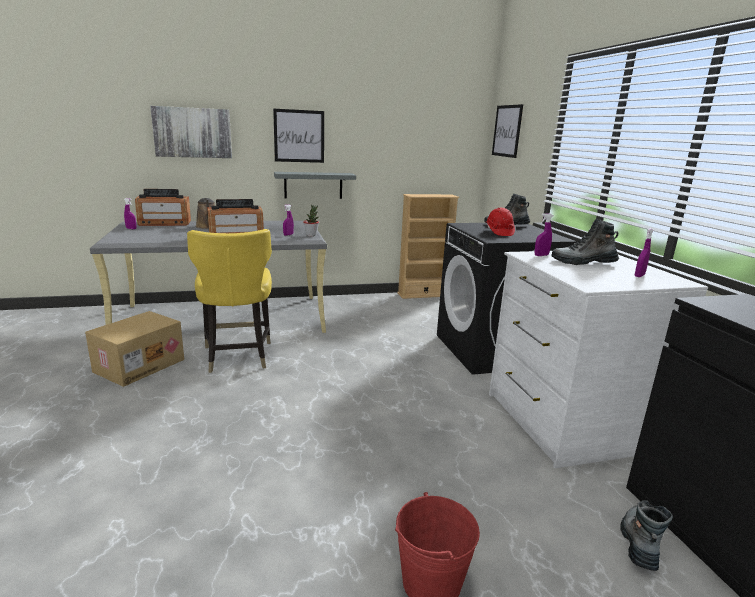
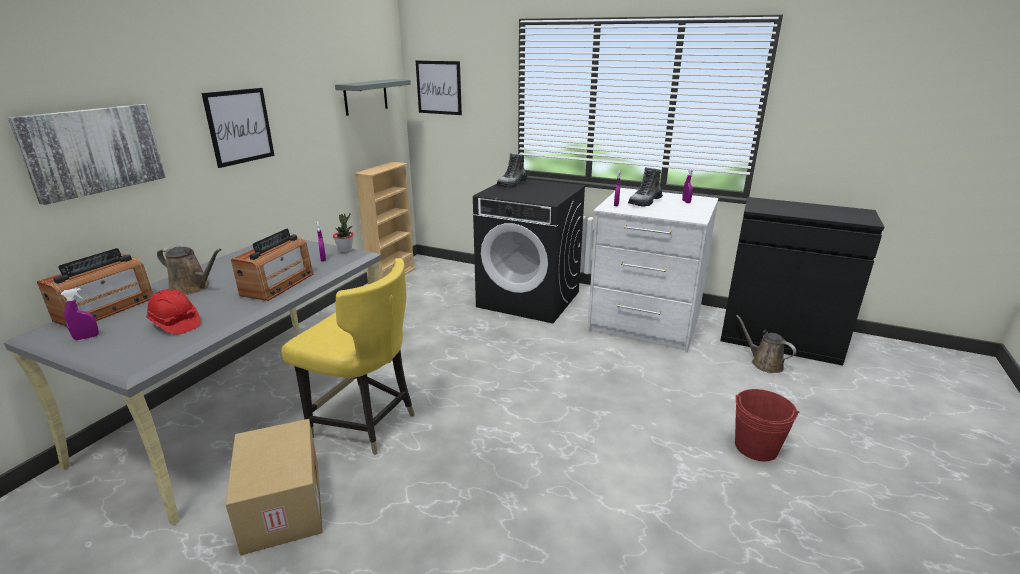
camera: 50 degrees left, 5 degrees up
grey shelf [274,172,356,199] -> grey shelf moved to [335,79,411,116]
red hard hat [486,208,515,236] -> red hard hat moved to [146,289,201,334]
boot [620,500,673,571] -> brown watering can [736,315,796,373]

